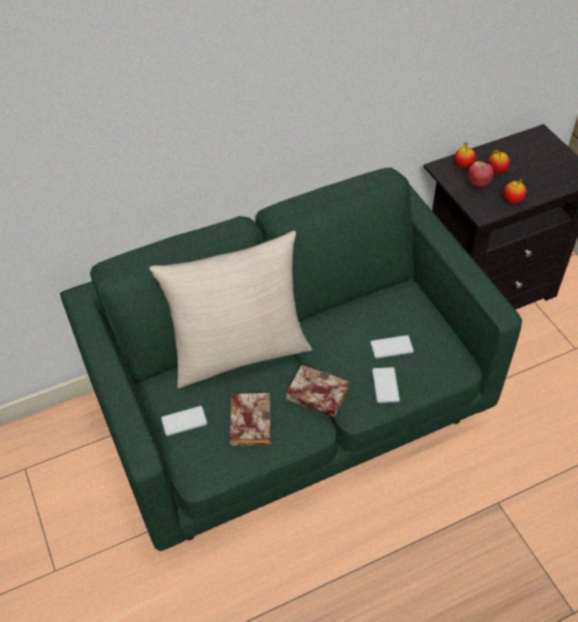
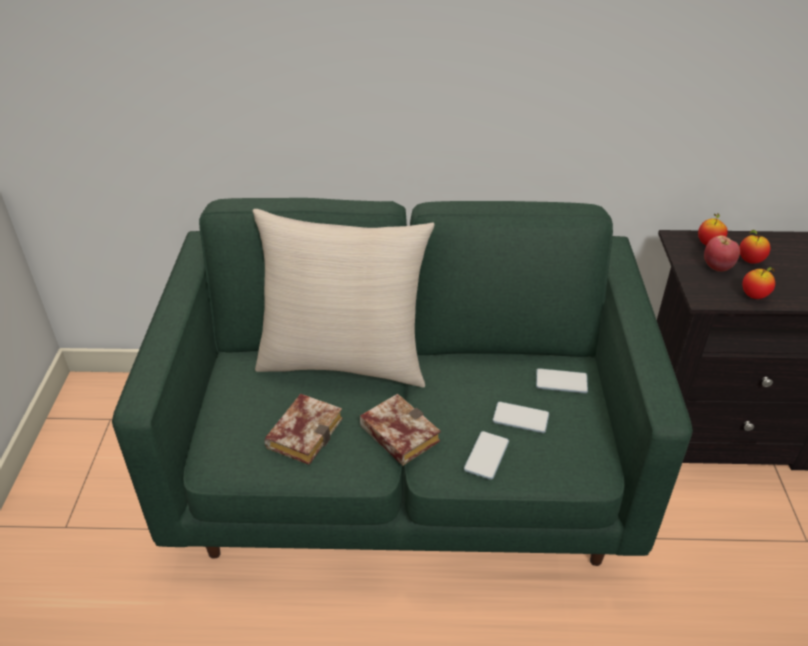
camera: 25 degrees right, 10 degrees down
phone [161,406,208,436] -> phone moved to [536,368,588,393]

